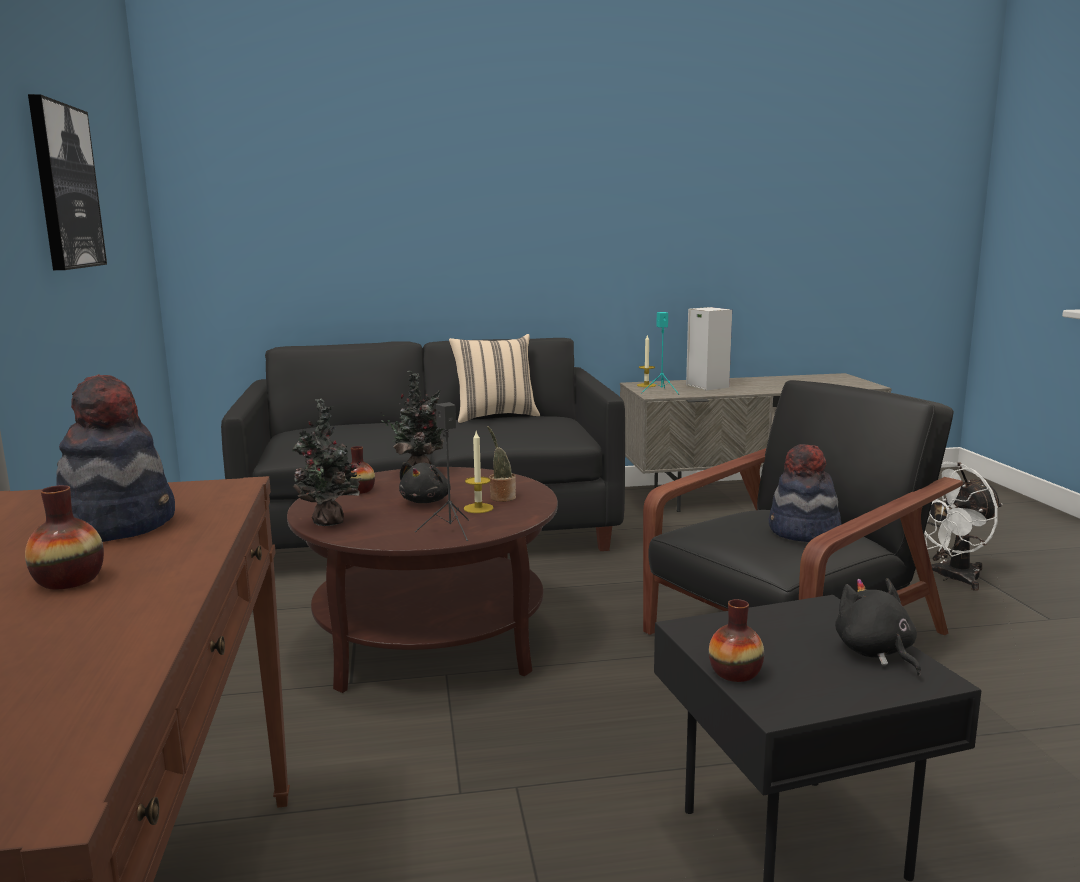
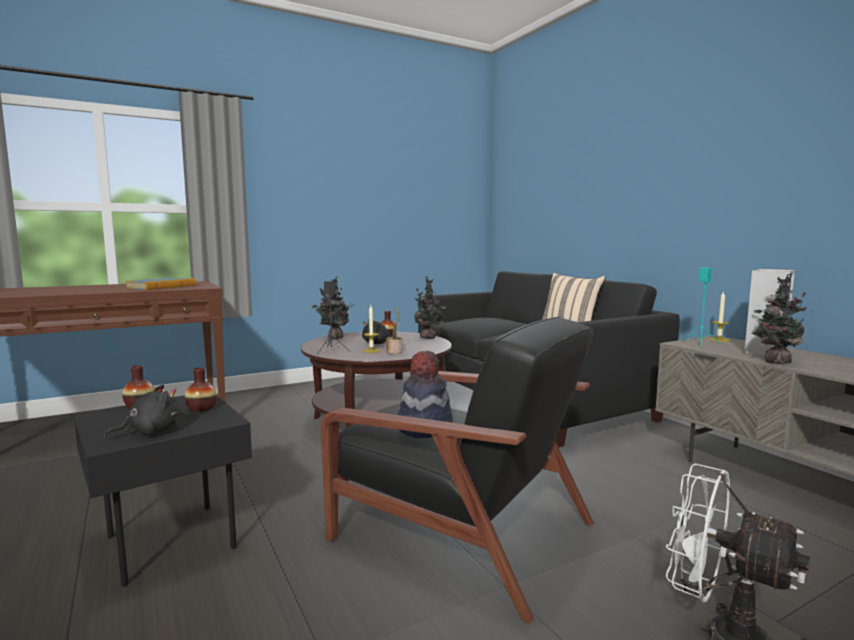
camera: 70 degrees right, 5 degrees down
vase [25,485,104,589] -> vase moved to [185,367,217,412]
picture [28,94,107,270] -> none
hat [56,374,175,542] -> book [126,278,196,290]
none -> potted plant [751,274,812,364]

